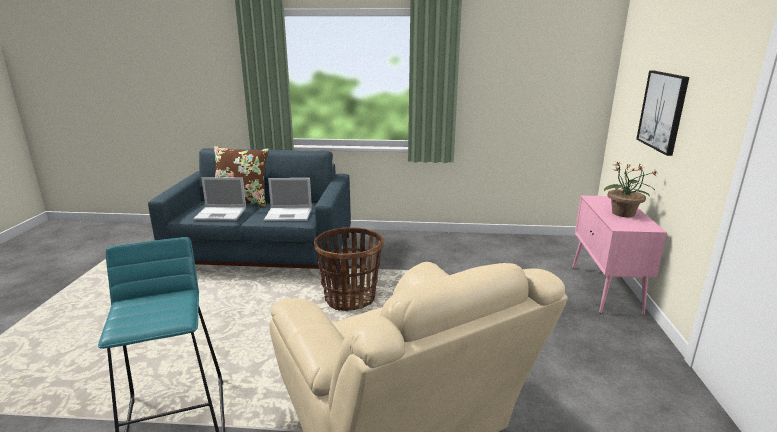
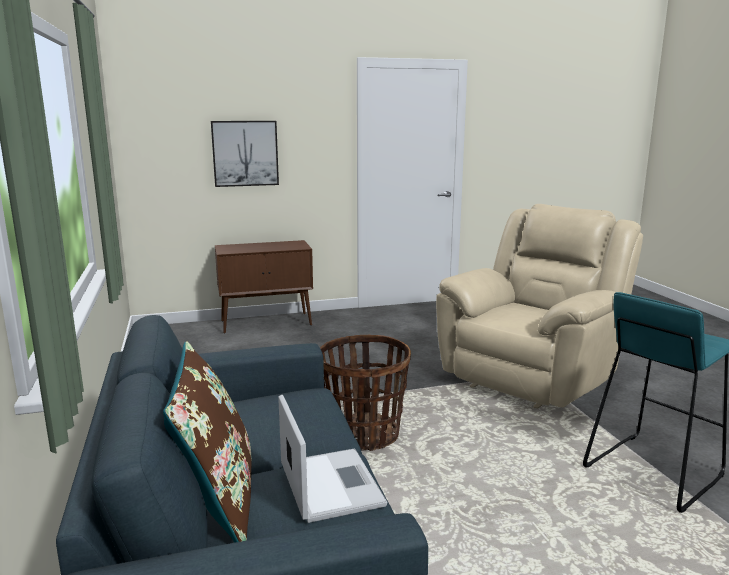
camera: 110 degrees left, 5 degrees down
laptop [264,178,312,221] -> none
pink cabinet [572,195,667,315] -> brown cabinet [215,240,313,334]
potted plant [604,161,657,217] -> none

